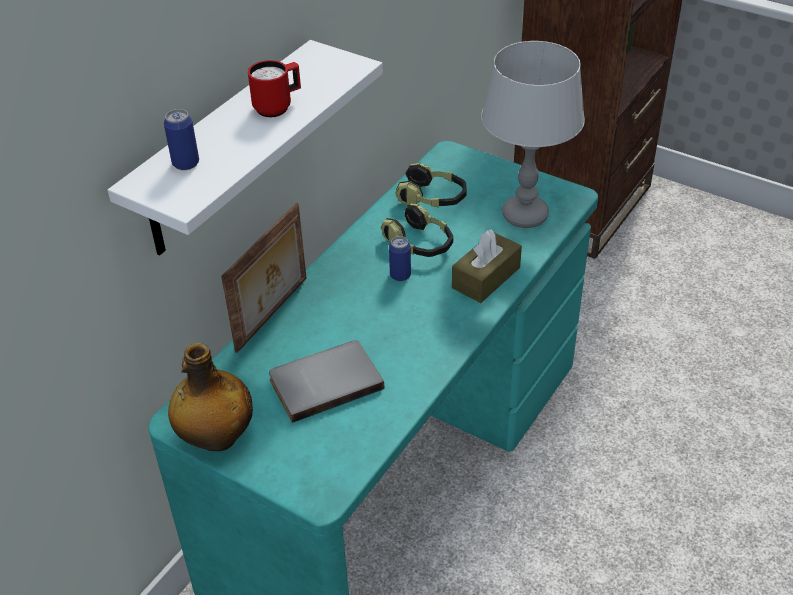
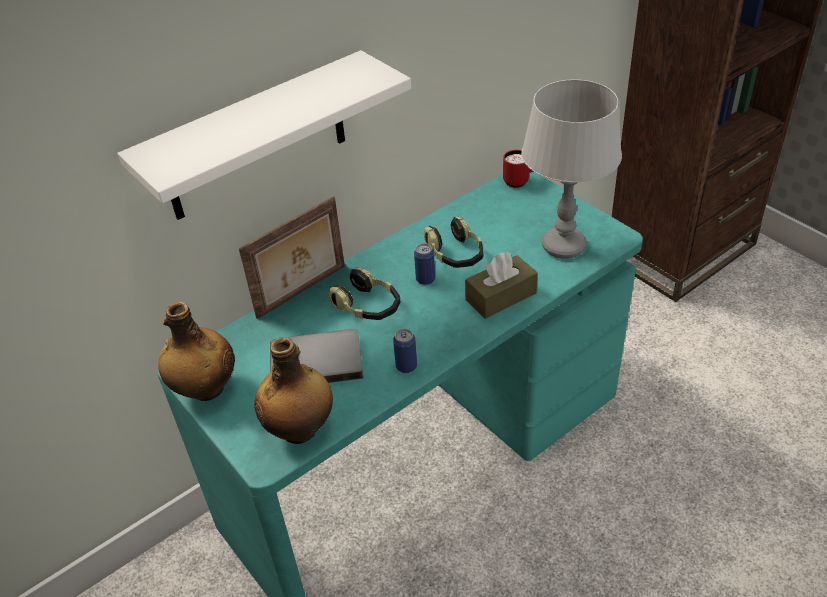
camera: 20 degrees right, 0 degrees up
can [164,109,199,170] -> can moved to [393,329,417,373]
red mug [248,60,301,117] -> red mug moved to [503,150,533,188]
headphones [395,163,467,207] -> headphones moved to [328,267,401,320]
none -> bottle [254,337,333,444]

